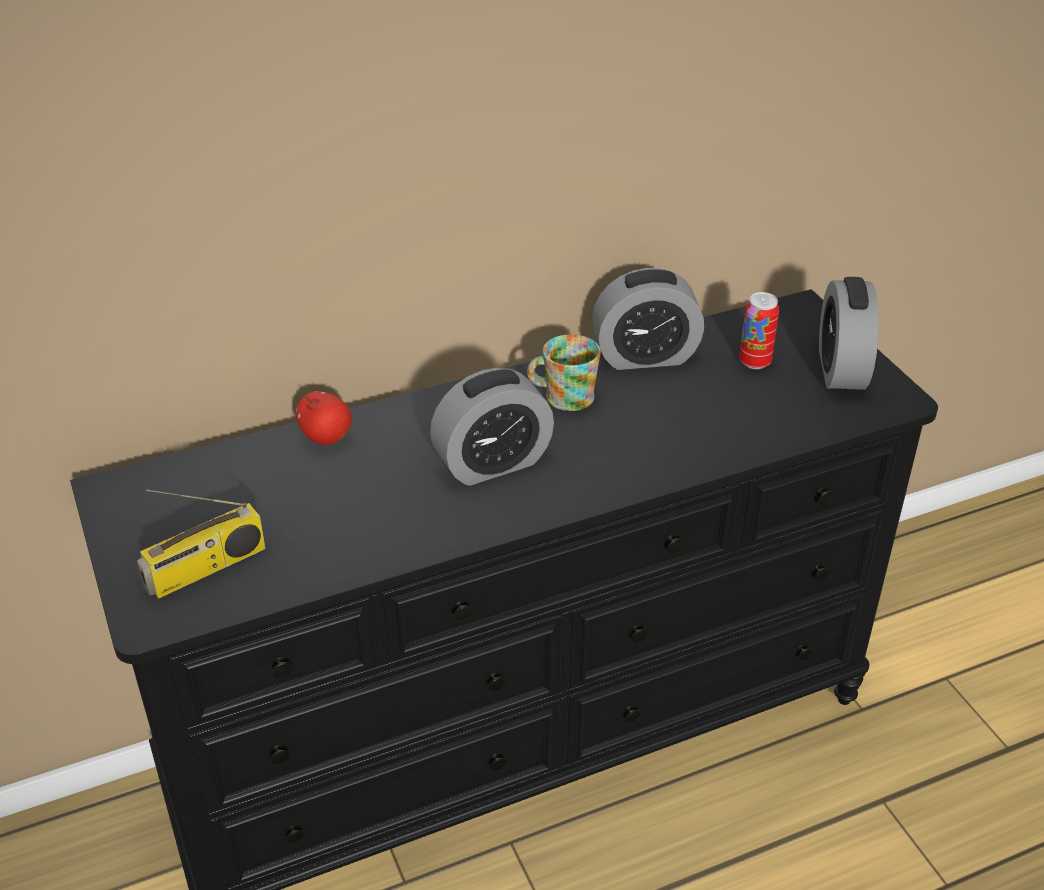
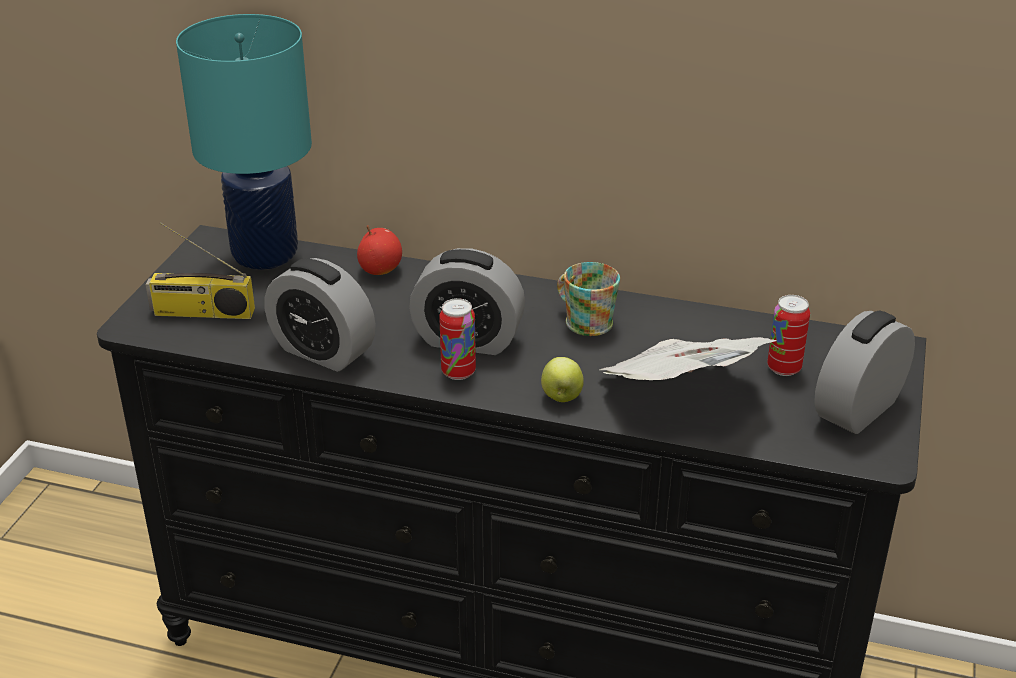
camera: 40 degrees right, 5 degrees down
alarm clock [592,268,704,370] -> alarm clock moved to [264,258,376,372]
none -> turquoise table lamp [176,14,312,270]
none -> can [439,298,476,380]
none -> apple [541,357,584,402]
none -> newspaper [599,337,777,380]

